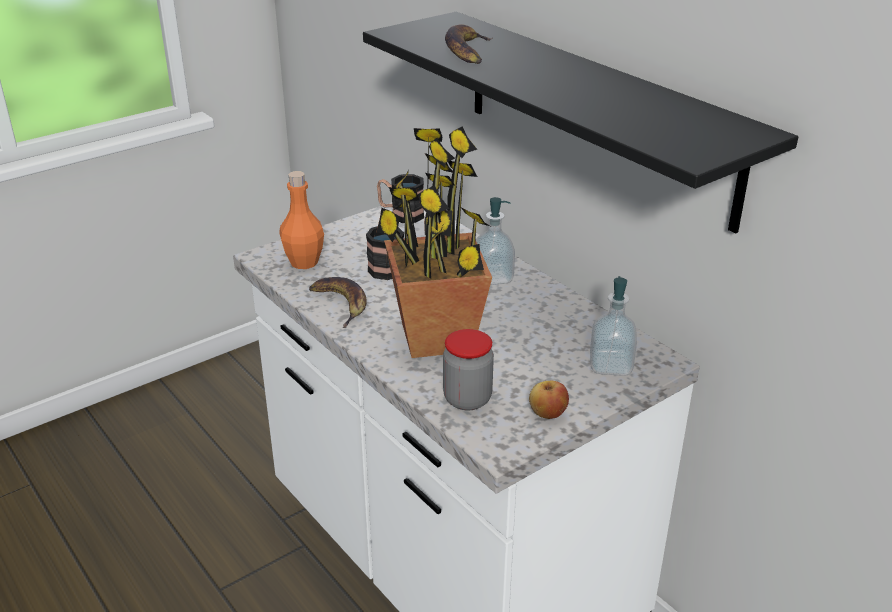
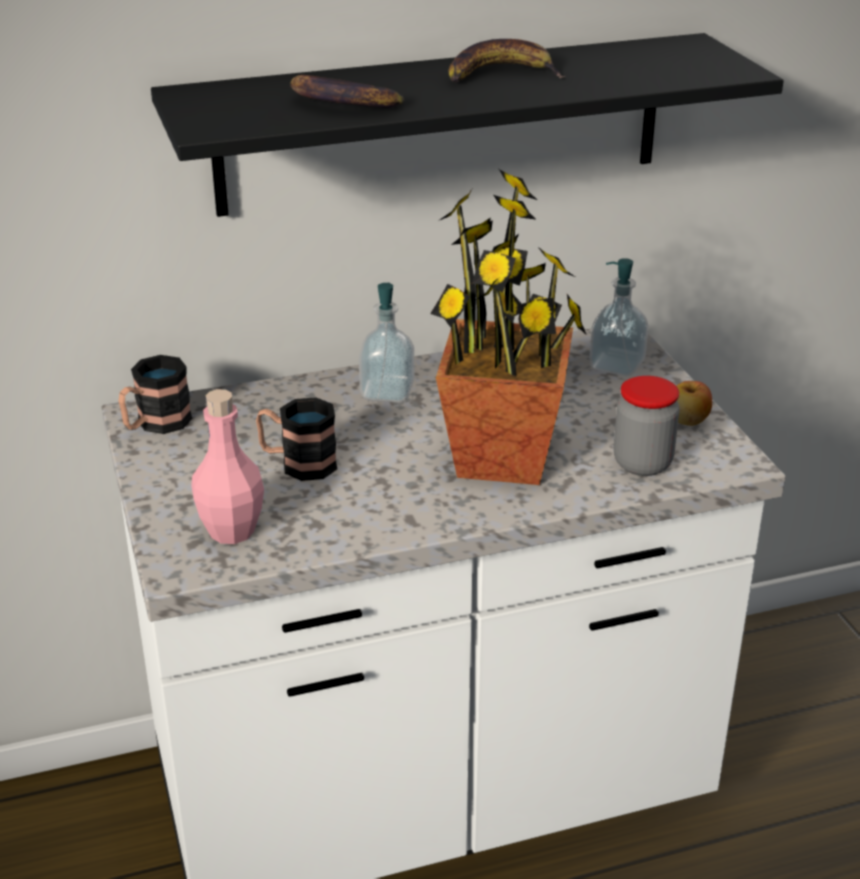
camera: 70 degrees left, 0 degrees up
orange bottle [279,171,324,269] -> pink bottle [191,389,264,544]
banana [309,277,366,328] -> banana moved to [448,39,565,82]

